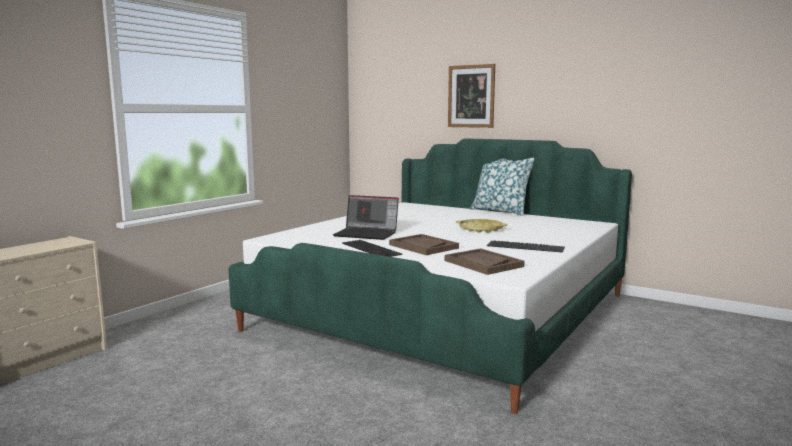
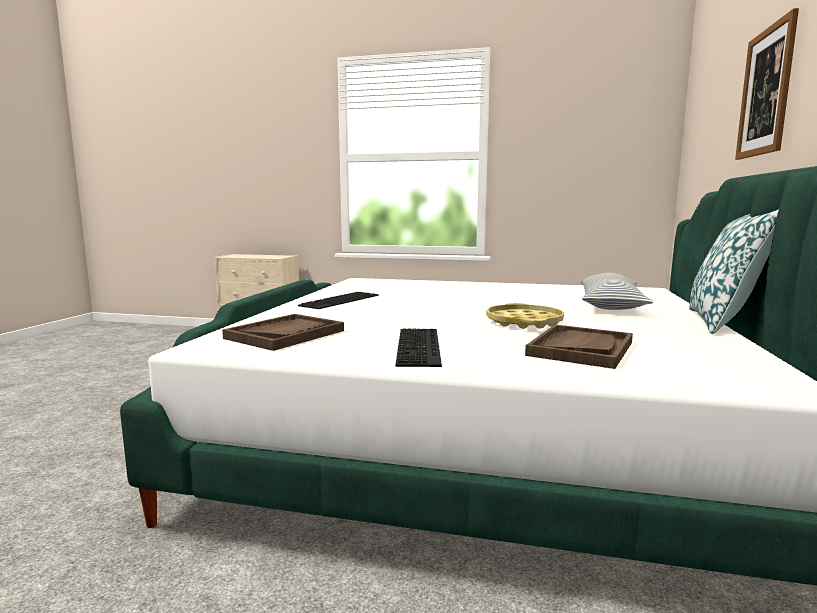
camera: 70 degrees right, 0 degrees up
laptop [333,195,399,240] -> none
brown tray [389,234,459,255] -> brown tray moved to [525,325,633,369]
none -> pillow [580,273,653,310]

